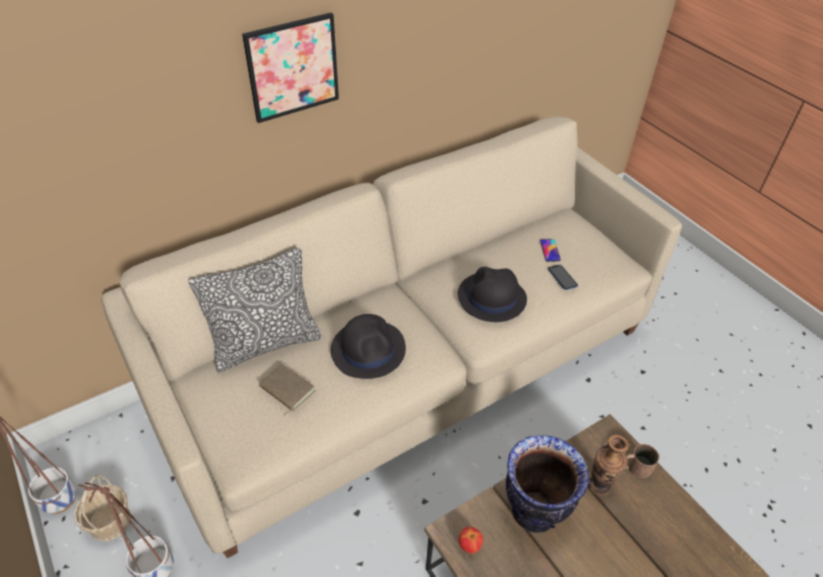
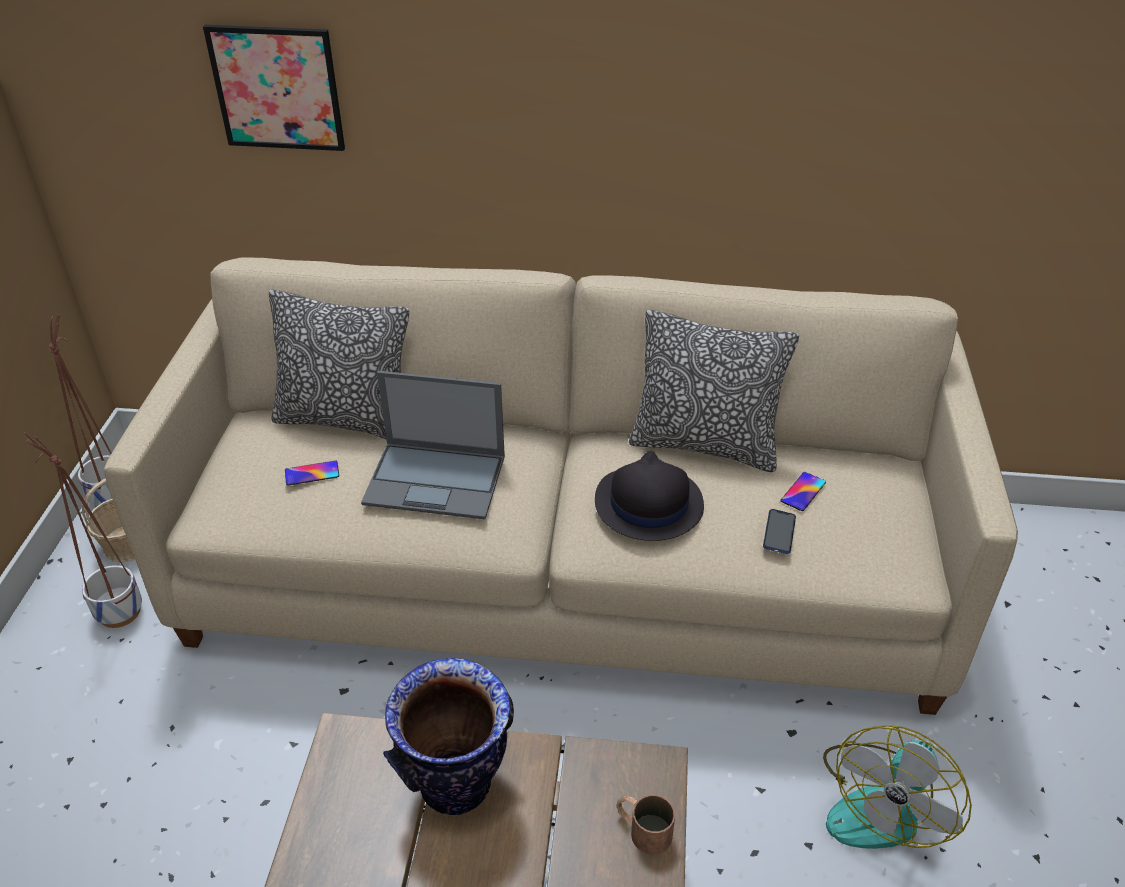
camera: 40 degrees right, 5 degrees down
picture [242,12,339,123] -> picture moved to [203,25,345,151]
brown book [259,364,316,416] -> phone [285,461,339,486]
black hat [331,314,406,379] -> laptop [361,371,505,519]
apple [459,527,483,554] -> none
vase [588,435,629,496] -> none
none -> pillow [629,310,799,472]
none -> fan [823,725,972,849]

